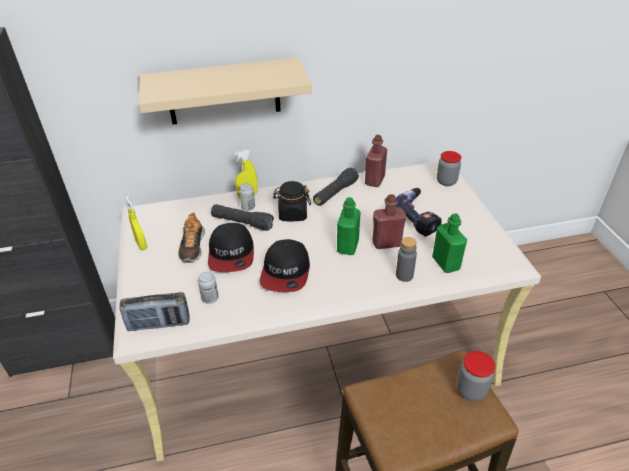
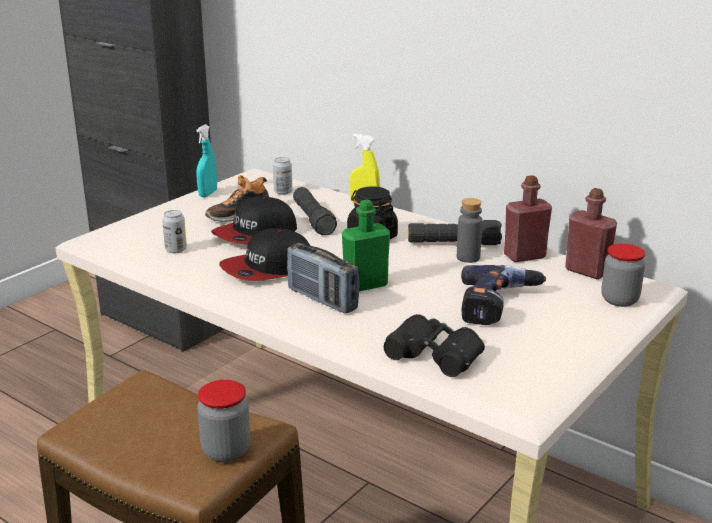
camera: 50 degrees right, 15 degrees down
radio [119,292,190,331] -> radio moved to [287,243,360,313]
yellow spray bottle [125,197,147,250] -> turquoise spray bottle [196,125,217,197]
beige shelf [139,58,312,125] -> none
can [239,183,255,211] -> can moved to [273,157,292,195]
red bottle [372,194,406,249] -> red bottle moved to [565,188,617,279]
grey bottle [396,237,417,282] -> grey bottle moved to [457,198,483,263]
green bottle [432,213,467,273] -> black binoculars [384,314,485,377]

